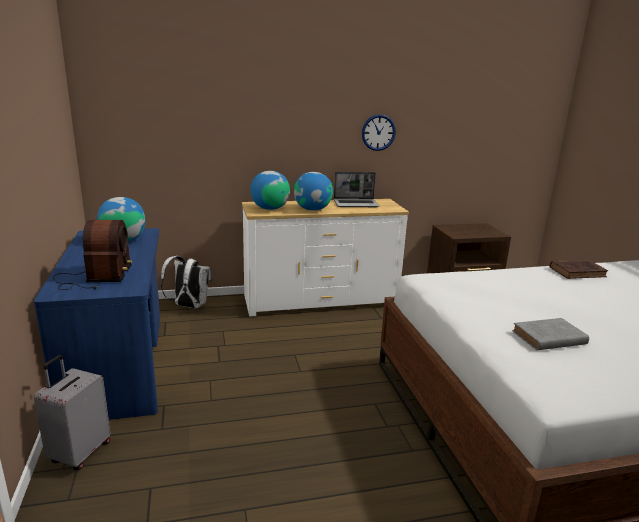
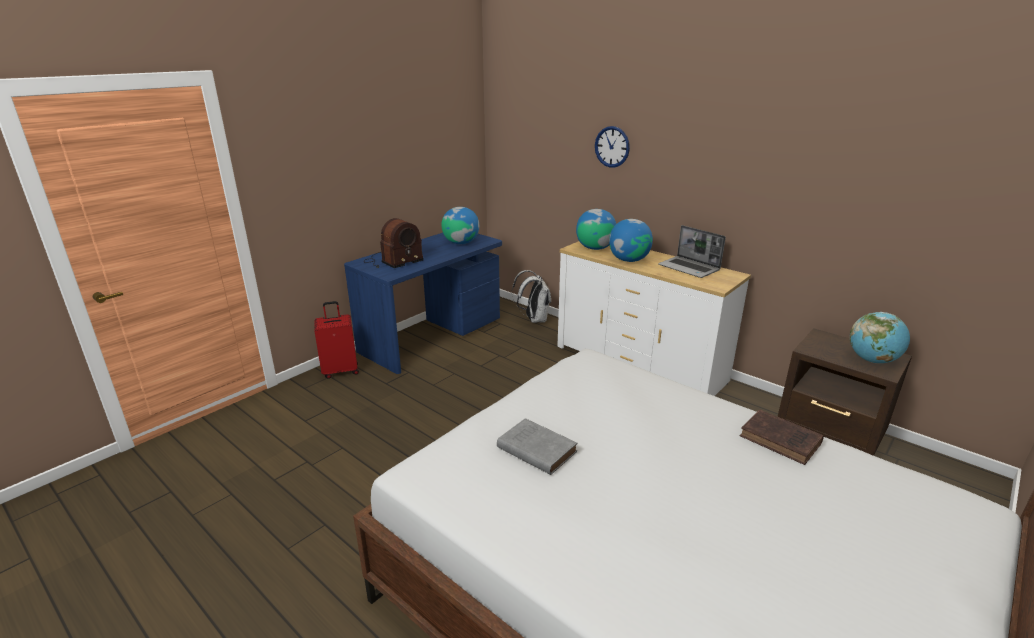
camera: 55 degrees right, 5 degrees up
grey suitcase [34,355,110,470] -> red suitcase [314,301,359,379]
wall clock [362,114,396,151] -> wall clock moved to [595,126,630,168]
none -> globe [850,312,910,363]

